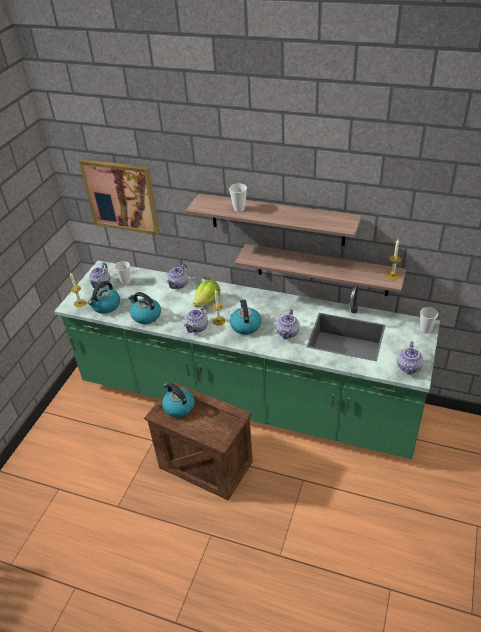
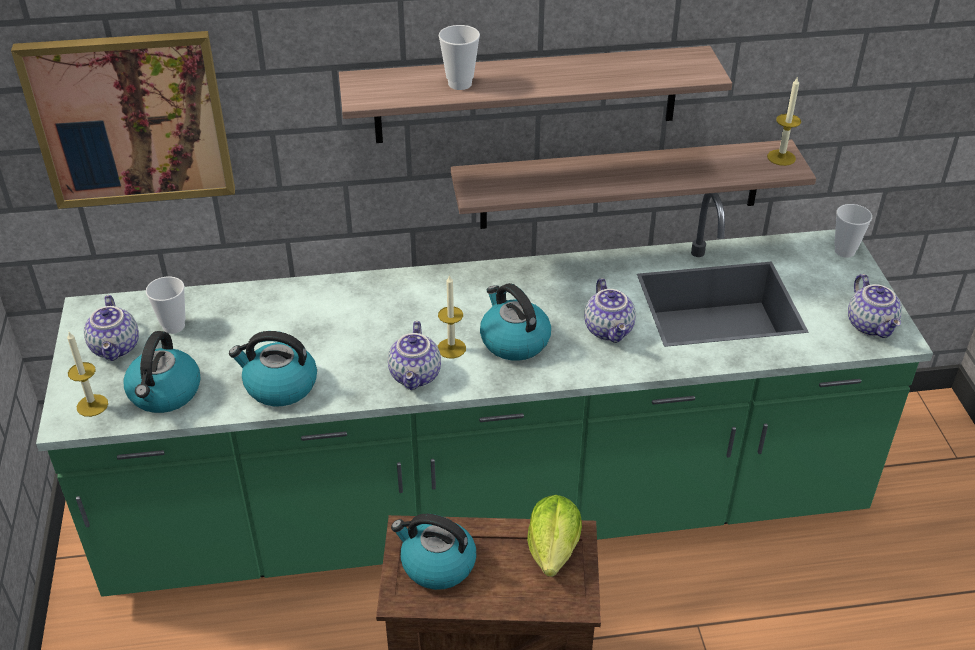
camera: 30 degrees left, 0 degrees up
teapot [167,264,188,289] -> none
lettuce [193,280,220,307] -> lettuce moved to [527,495,582,577]

